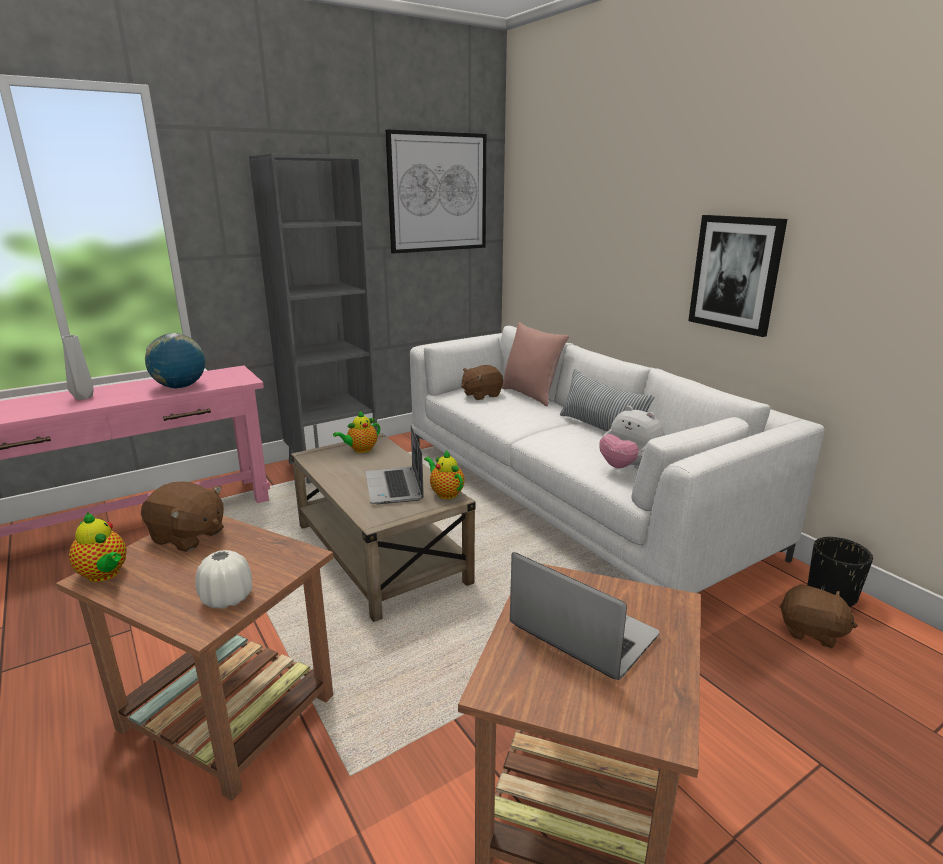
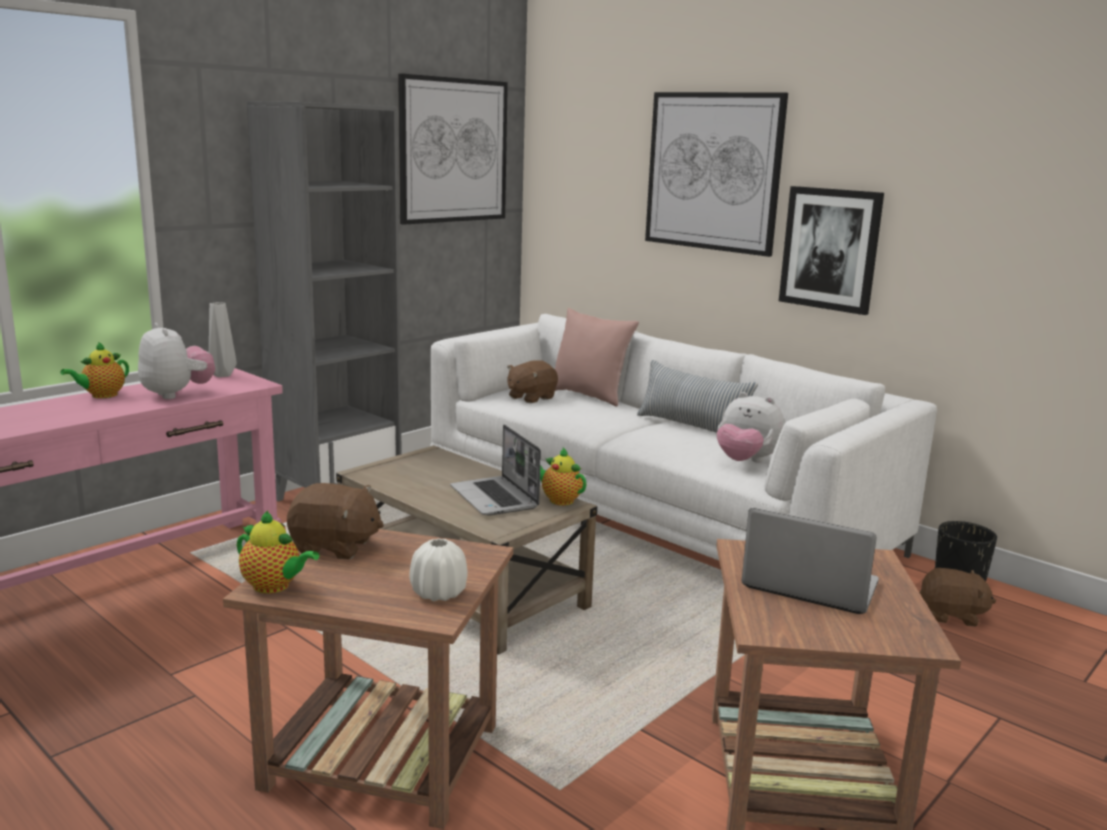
camera: 15 degrees left, 5 degrees down
grey vase [63,335,94,400] -> grey vase moved to [209,302,237,377]
globe [145,333,205,388] -> plush toy [138,323,216,399]
teapot [333,411,380,453] -> teapot moved to [60,342,129,398]
none -> picture [645,92,788,257]

